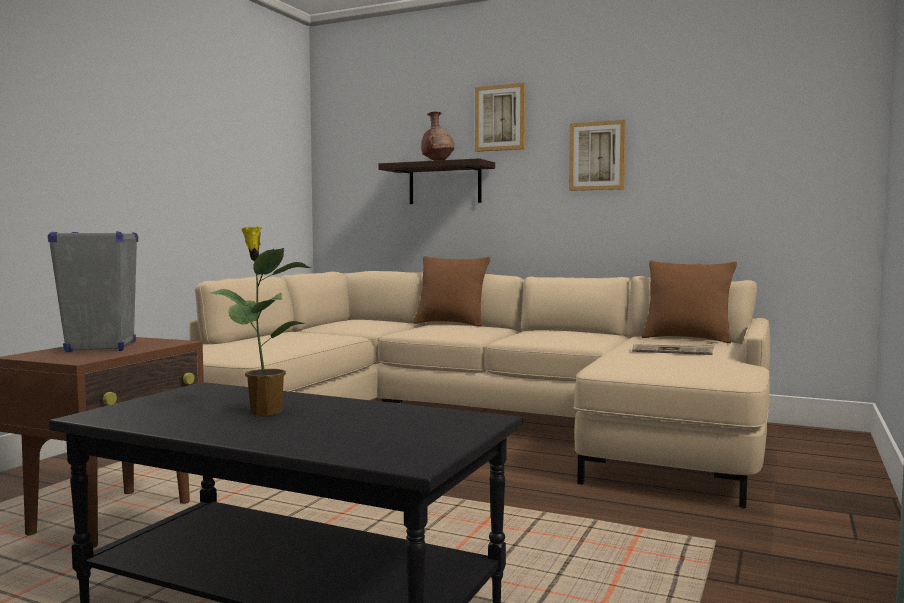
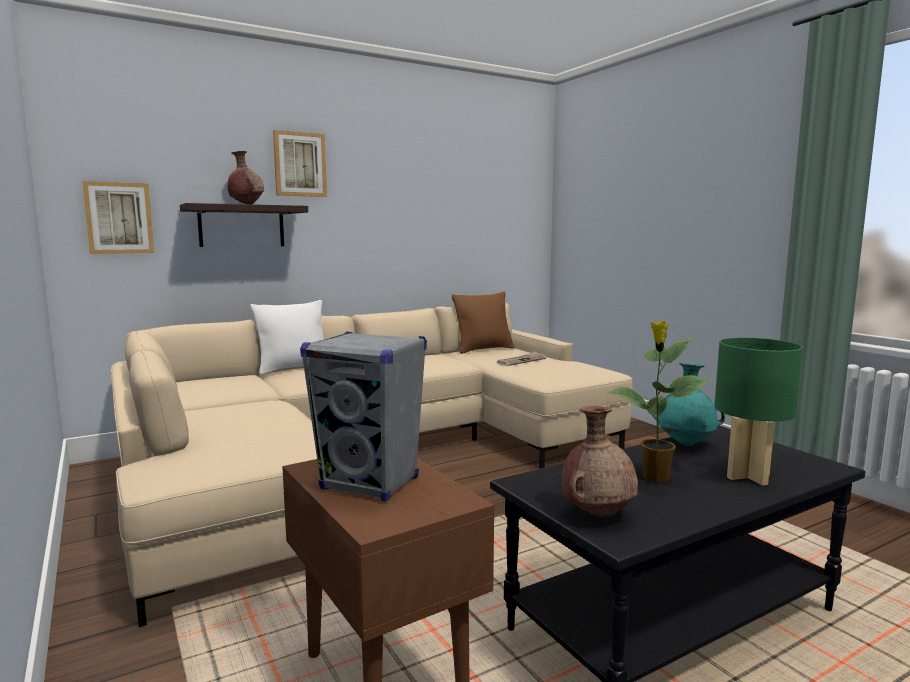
camera: 55 degrees left, 5 degrees up
brown pillow [413,256,490,327] -> white pillow [250,300,324,375]
picture [569,120,626,191] -> picture moved to [82,181,154,254]
none -> brown vase [562,406,638,517]
none -> turquoise vase [652,363,725,446]
none -> green table lamp [714,338,803,486]

